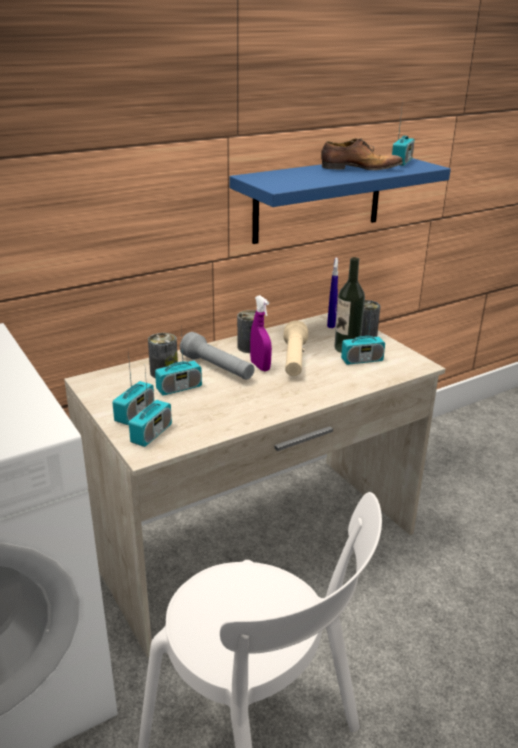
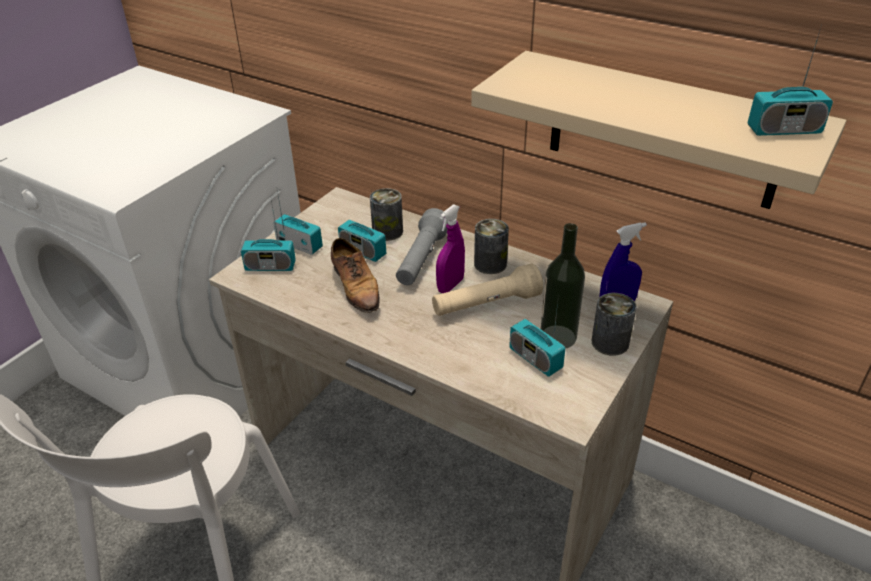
camera: 65 degrees right, 10 degrees up
radio [112,352,154,425] -> radio turned 150 degrees counterclockwise [273,190,323,255]
blue shelf [229,158,451,244] -> beige shelf [471,51,846,209]
shoe [321,138,403,170] -> shoe moved to [331,238,380,315]

